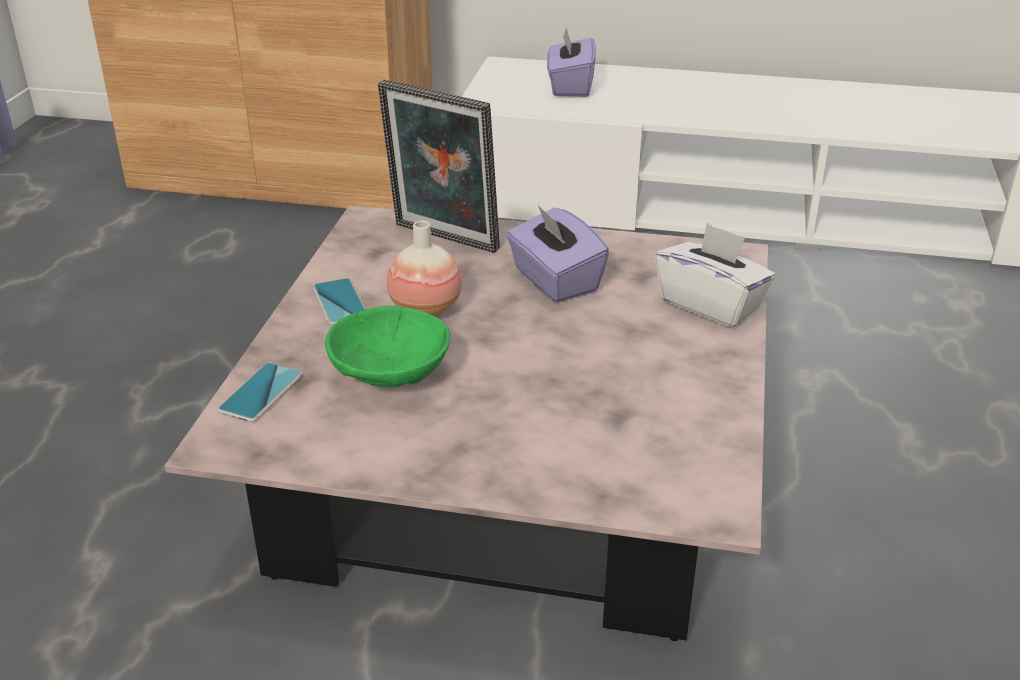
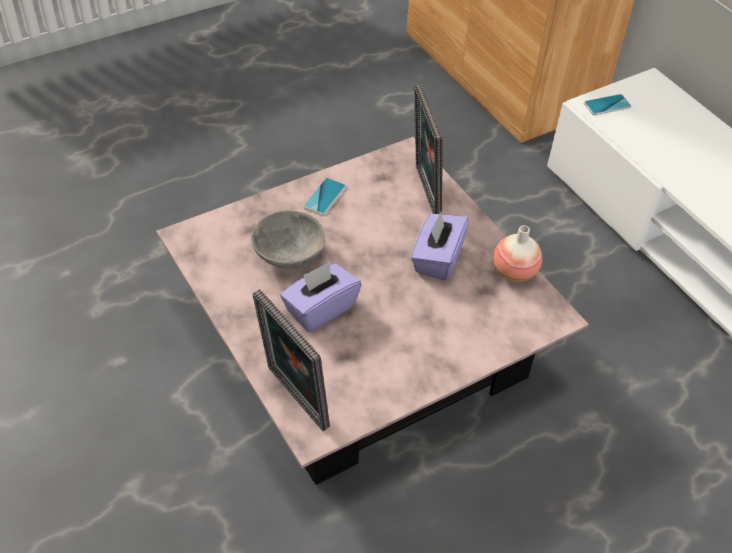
camera: 45 degrees right, 15 degrees up
phone [217,362,303,422] -> phone moved to [584,94,631,115]
green bowl [325,306,450,387] -> grey bowl [251,211,325,268]
vase [387,221,462,316] -> vase moved to [493,225,542,282]
purple tissue box [547,28,596,97] -> purple tissue box moved to [280,262,361,332]
white tissue box [655,223,775,328] -> none
none -> picture frame [252,289,330,431]

